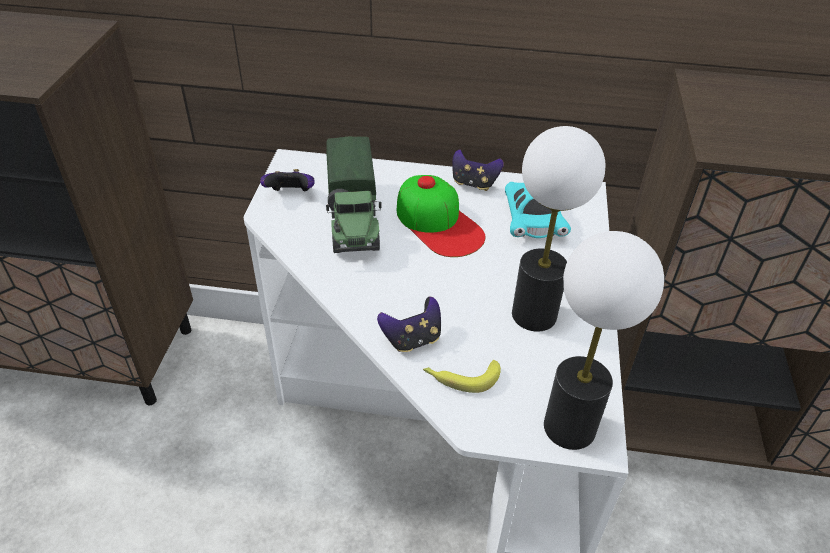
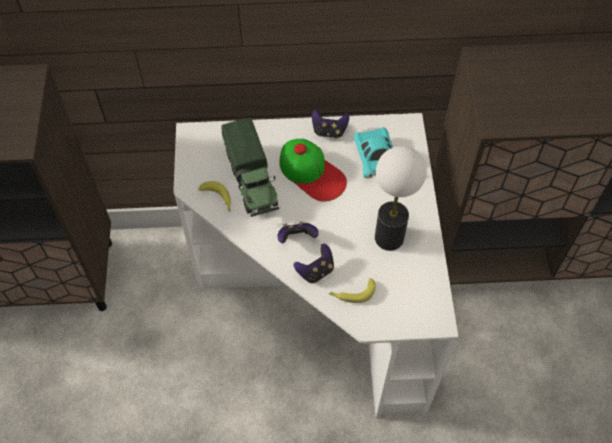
camera: 10 degrees left, 15 degrees up
game controller [260,169,315,191] -> game controller moved to [277,222,319,243]
table lamp [544,231,664,450] -> none
none -> banana [199,181,231,212]

